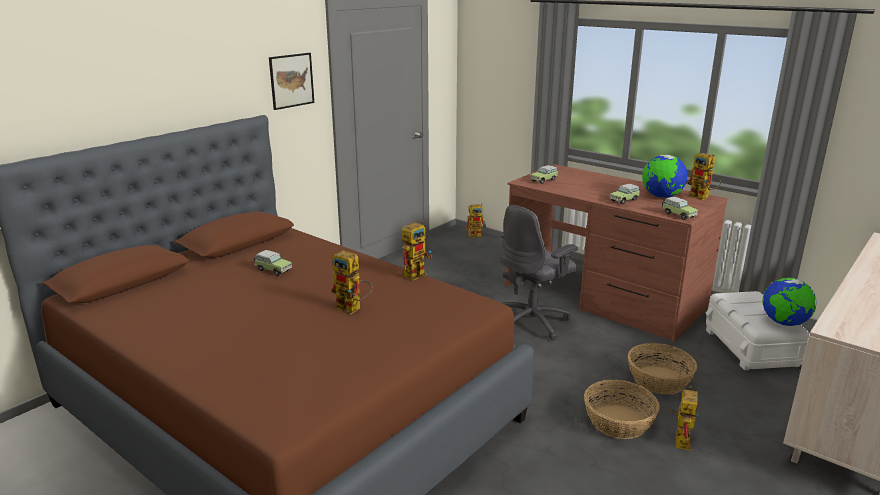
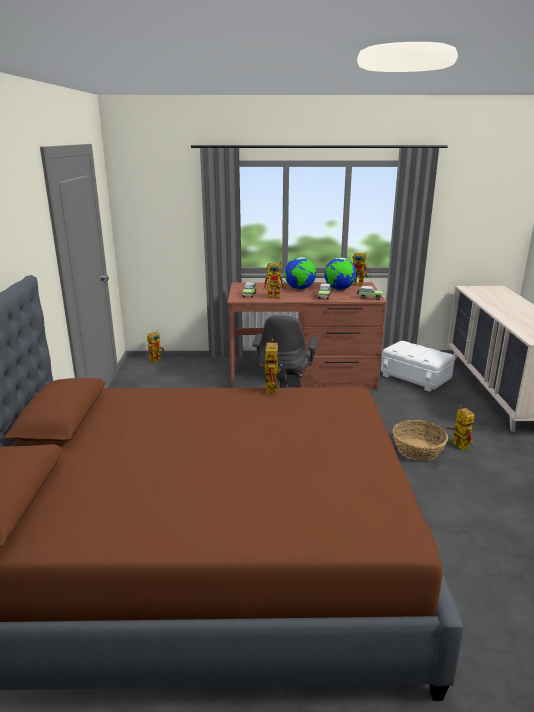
camera: 40 degrees left, 0 degrees up
toy car [254,250,292,276] -> none
picture [269,53,314,110] -> none
toy robot [331,250,373,314] -> toy robot moved to [263,262,286,299]
basket [628,343,697,394] -> none
globe [762,278,817,326] -> globe moved to [284,257,316,289]

